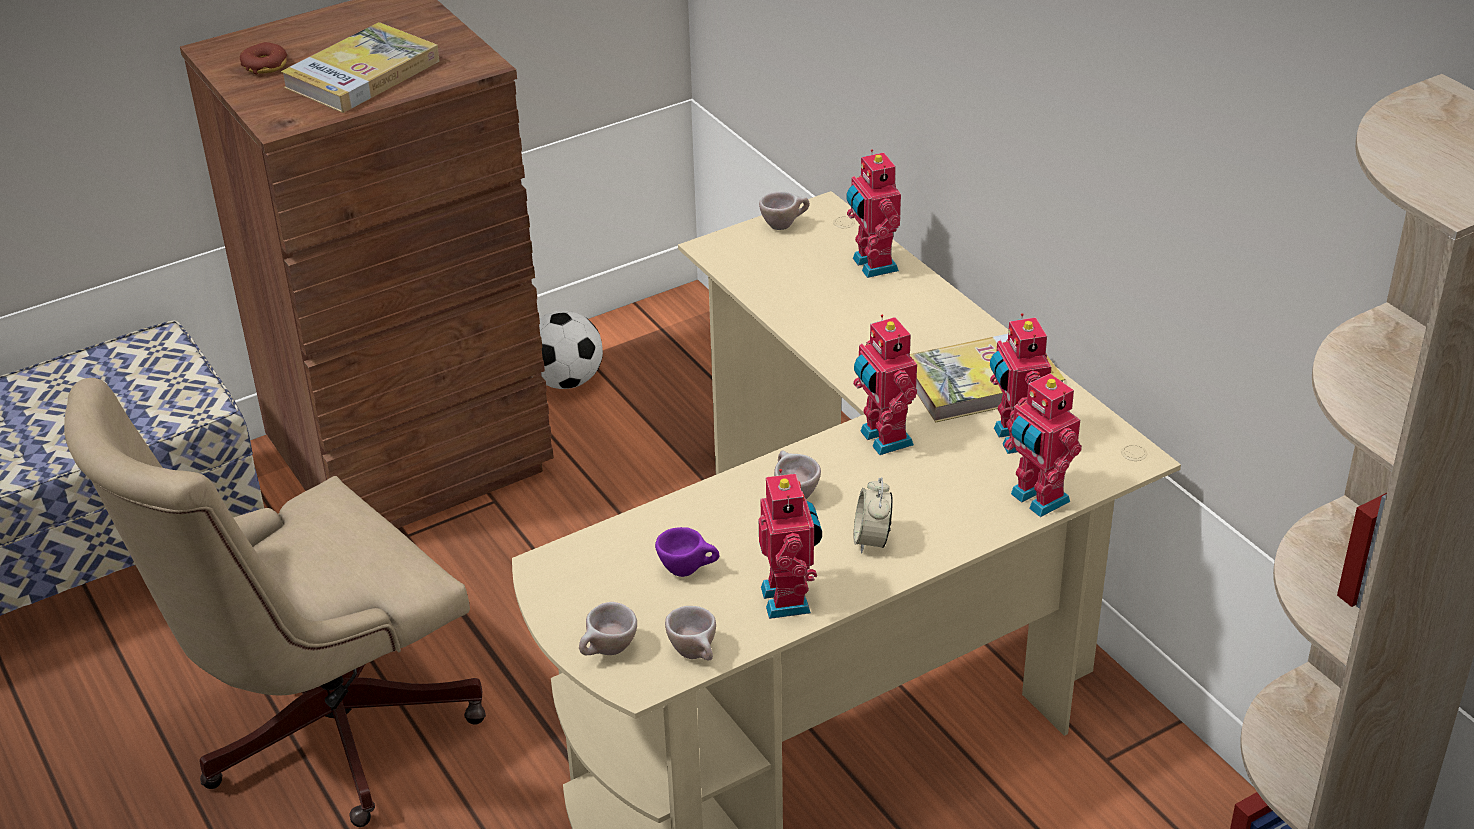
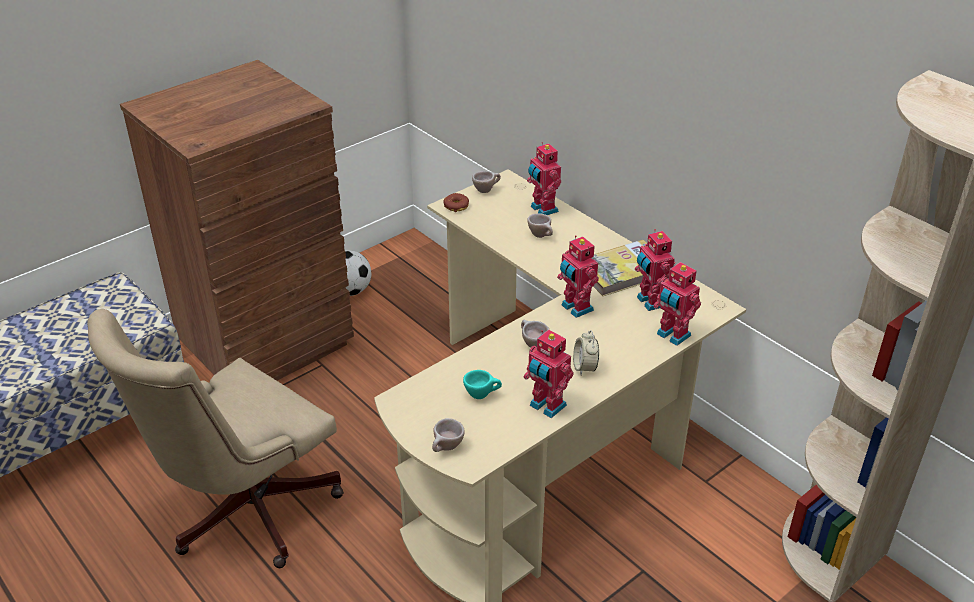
camera: 10 degrees left, 0 degrees up
donut [240,42,287,75] -> donut moved to [443,193,469,212]
book [281,22,440,113] -> none
purple cup [655,527,719,577] -> turquoise cup [463,370,502,399]
beige cup [665,606,716,661] -> beige cup moved to [527,214,553,238]
toy robot [759,469,822,619] -> toy robot turned 150 degrees clockwise [524,330,574,418]

